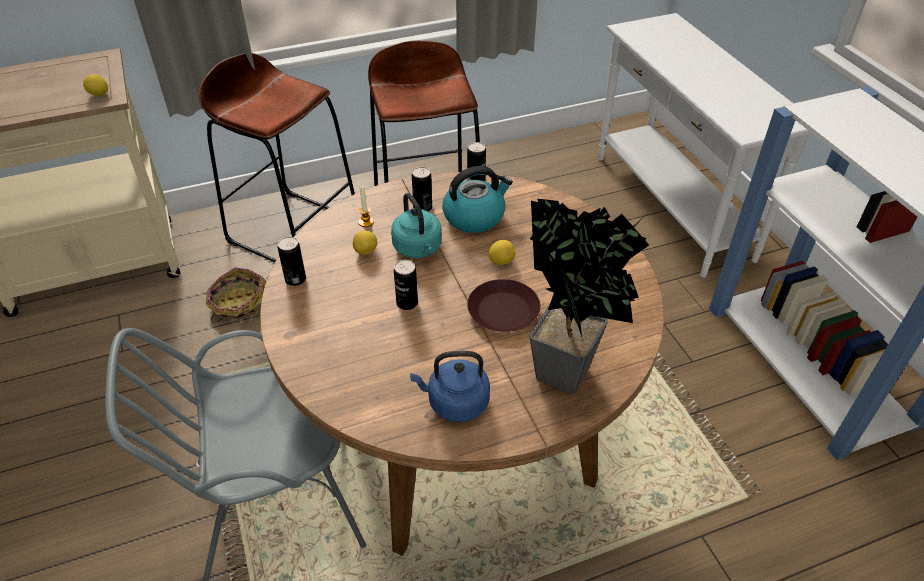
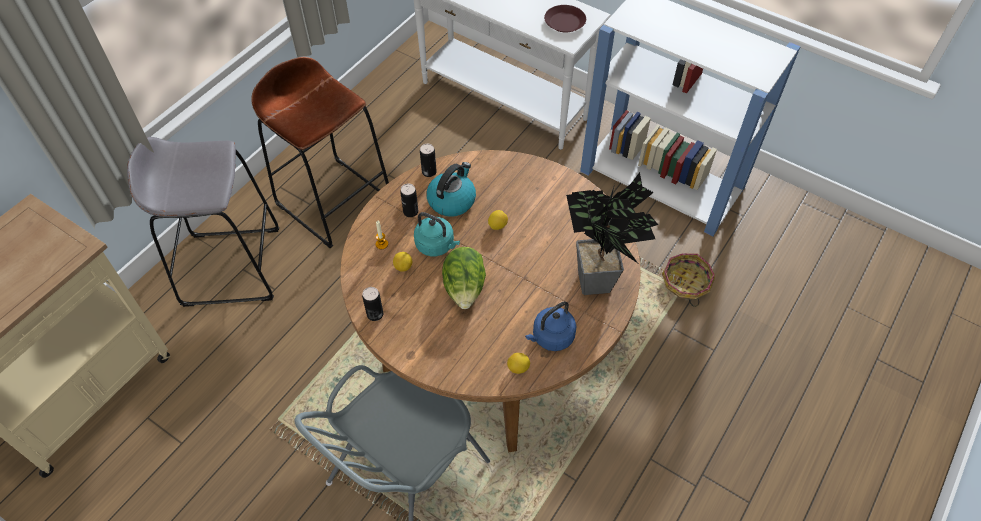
camera: 35 degrees left, 10 degrees up
lemon [83,74,108,96] -> lemon moved to [507,353,530,374]
brown stool [199,53,355,262] -> grey stool [127,137,279,307]
basket [206,267,266,323] -> basket moved to [662,253,715,307]
can [394,260,418,310] -> lettuce [442,247,486,309]
brown plate [467,279,541,332] -> brown plate moved to [544,5,586,33]

